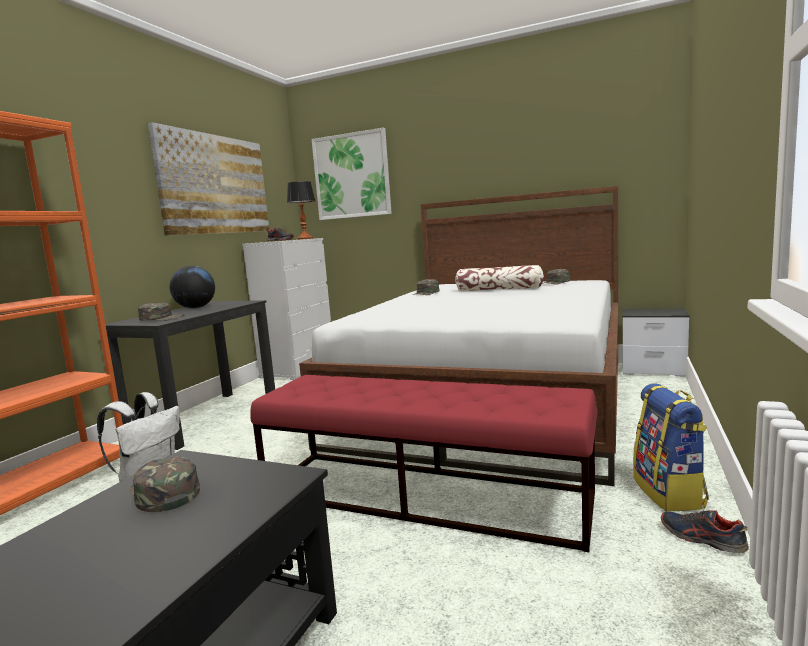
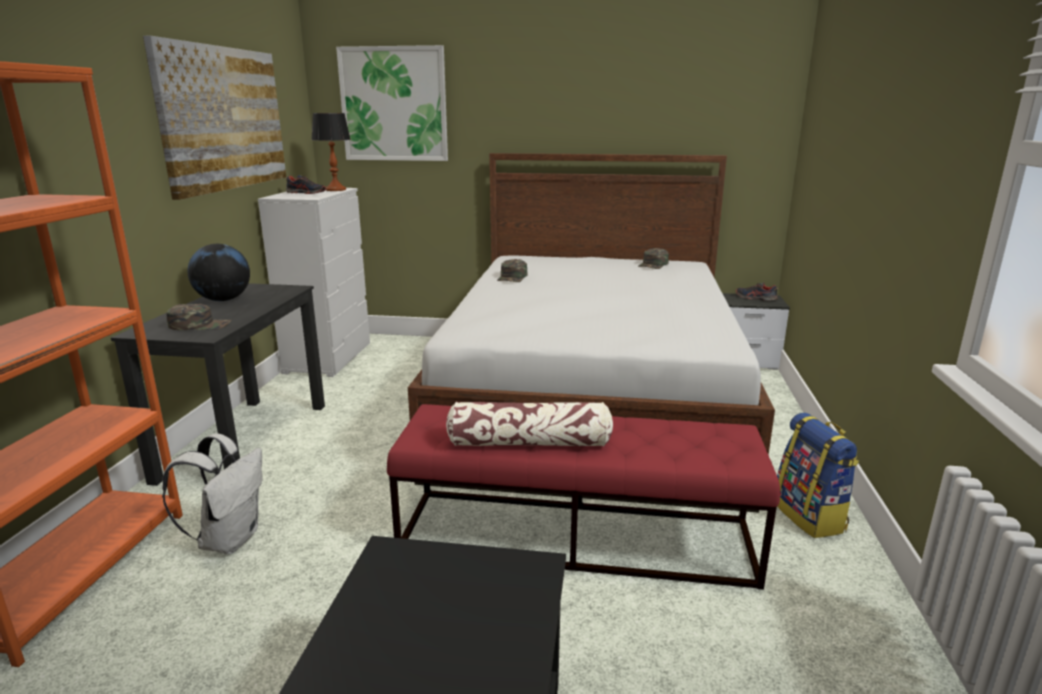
camera: 15 degrees left, 10 degrees up
green cap [130,457,200,512] -> none
pillow [455,265,544,291] -> pillow moved to [446,402,613,446]
shoe [661,510,749,553] -> shoe moved to [736,282,778,301]

